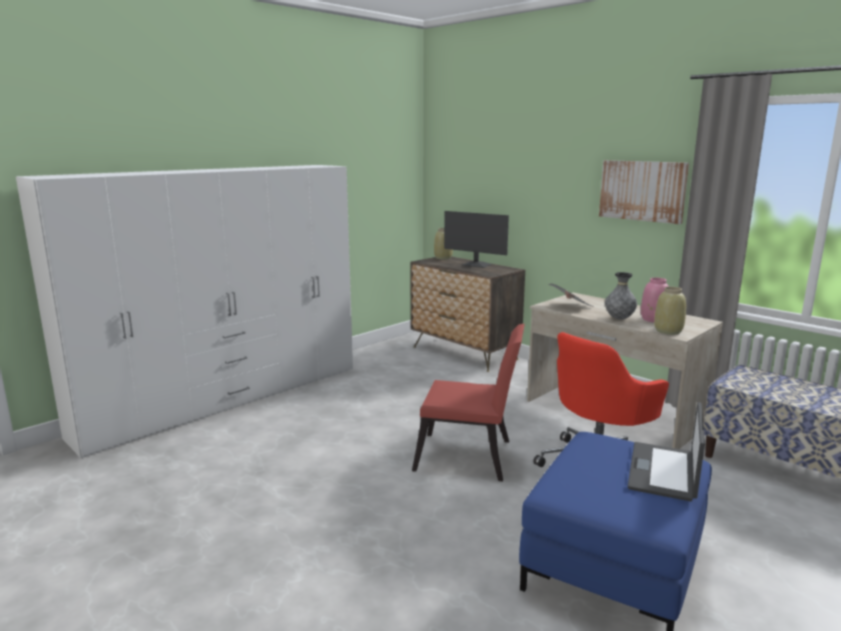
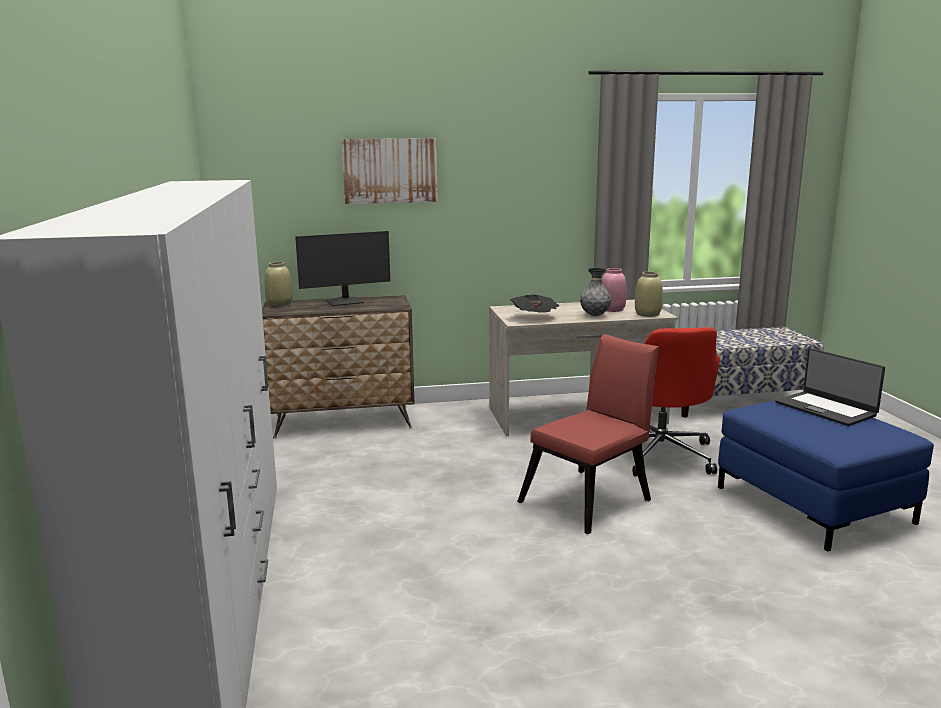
camera: 55 degrees left, 0 degrees up
picture [599,160,689,224] -> picture moved to [342,138,438,204]

